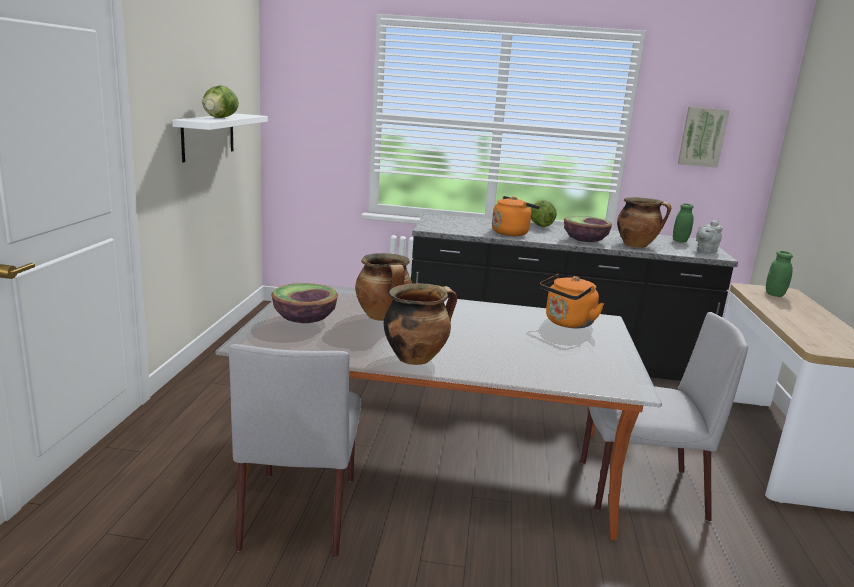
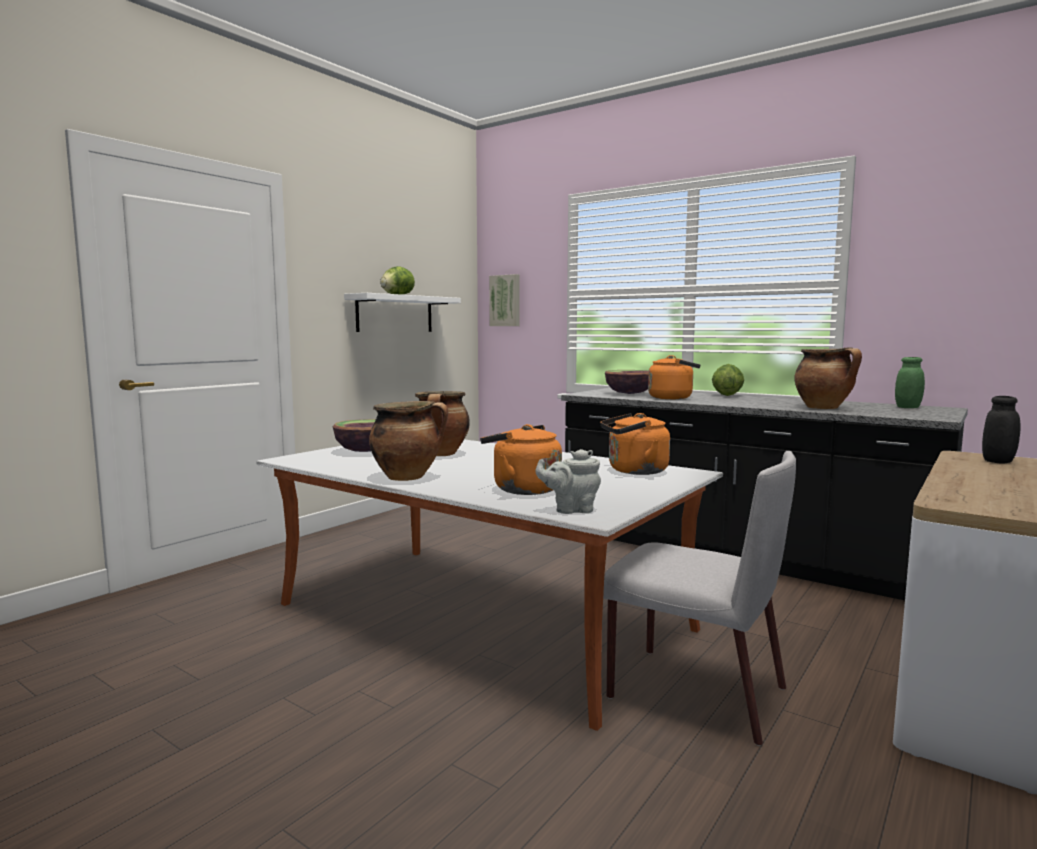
camera: 30 degrees right, 10 degrees down
grey chair [229,344,361,557] -> none
bowl [564,216,612,242] -> bowl moved to [605,370,649,394]
picture [678,107,729,168] -> picture moved to [489,274,520,326]
grey teapot [696,220,723,254] -> grey teapot moved to [535,449,601,514]
green jar [766,251,793,297] -> black jar [982,396,1021,464]
none -> orange kettle [480,424,562,495]

